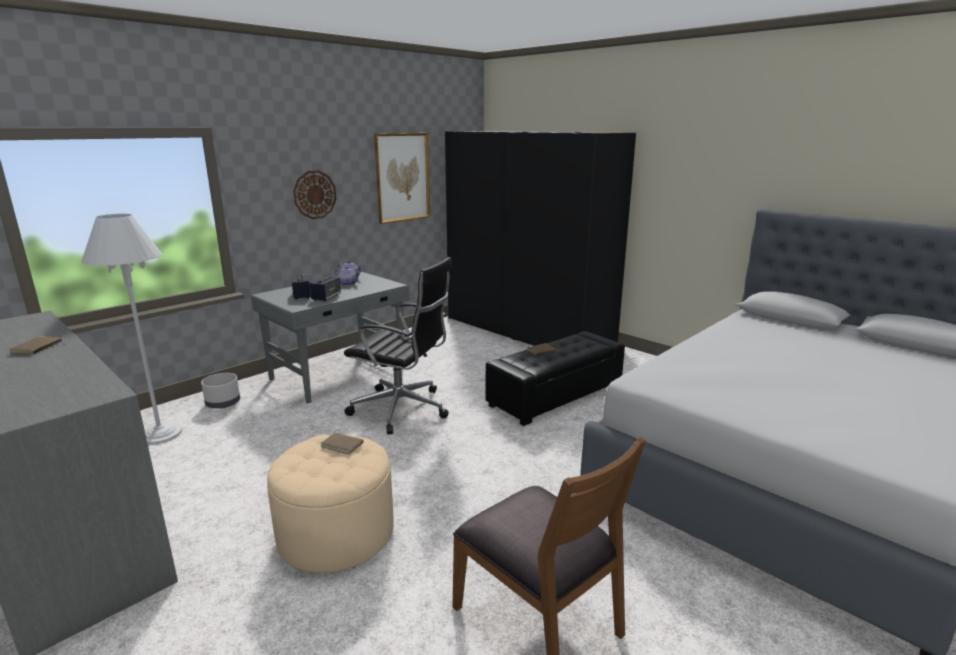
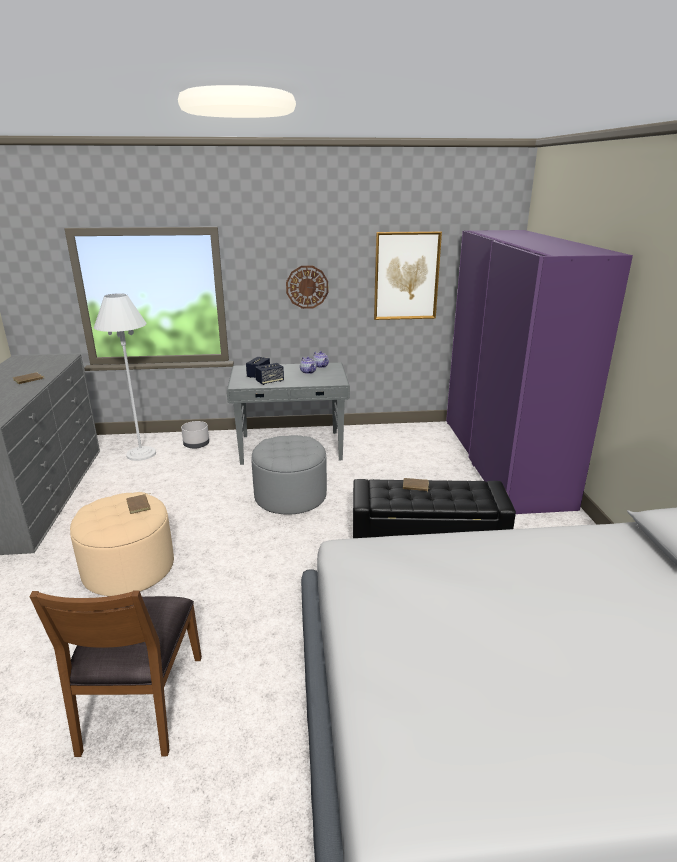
camera: 40 degrees right, 5 degrees up
black office chair [344,257,453,434] -> grey ottoman [251,435,327,515]
black wardrobe [445,131,636,346] -> purple wardrobe [446,230,633,514]

